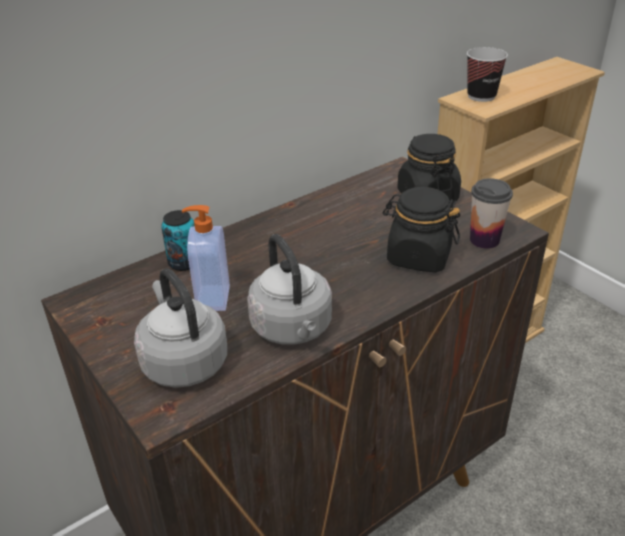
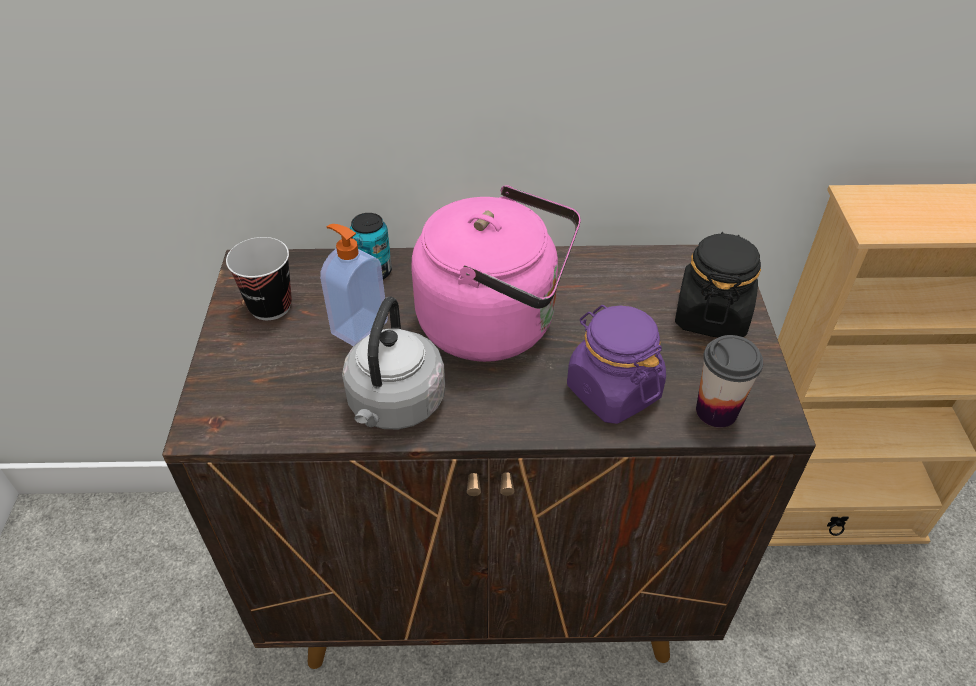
camera: 35 degrees right, 10 degrees up
grey kettle [134,268,227,388] -> none
black jar [383,187,460,272] -> purple jar [567,305,666,424]
cup [467,47,508,102] -> cup moved to [226,237,292,320]
none -> pink kettle [411,185,581,362]

